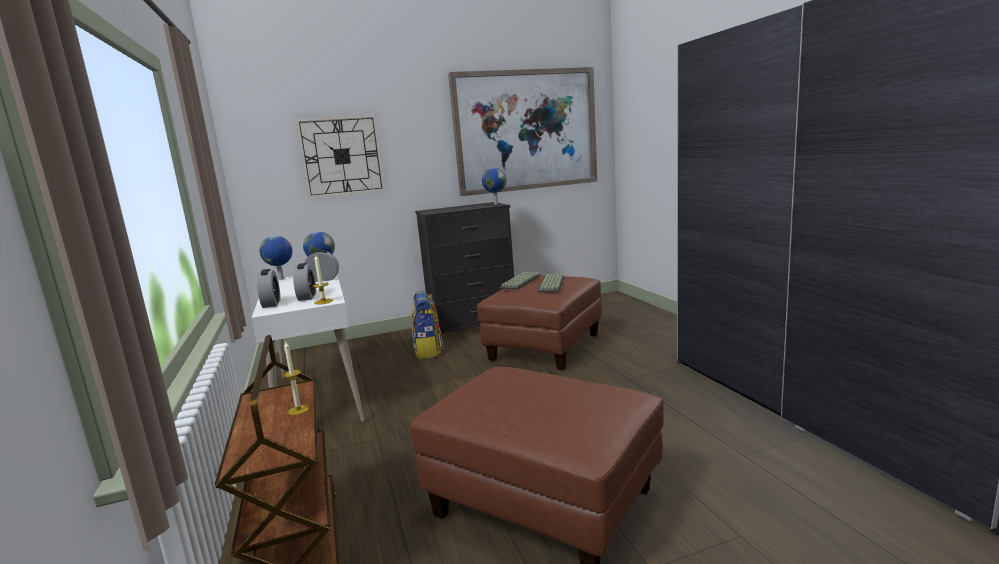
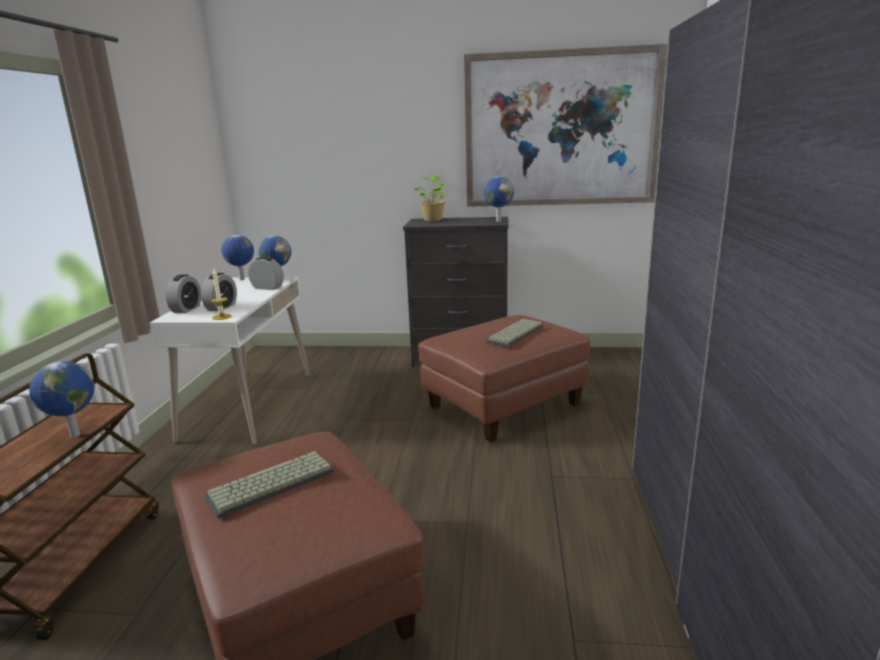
camera: 25 degrees right, 5 degrees up
candle [283,342,309,415] -> globe [29,361,95,438]
wall clock [295,114,385,199] -> none
backpack [412,291,444,359] -> none
keyboard [500,272,540,290] -> keyboard moved to [204,451,334,519]
none -> potted plant [414,175,447,221]

